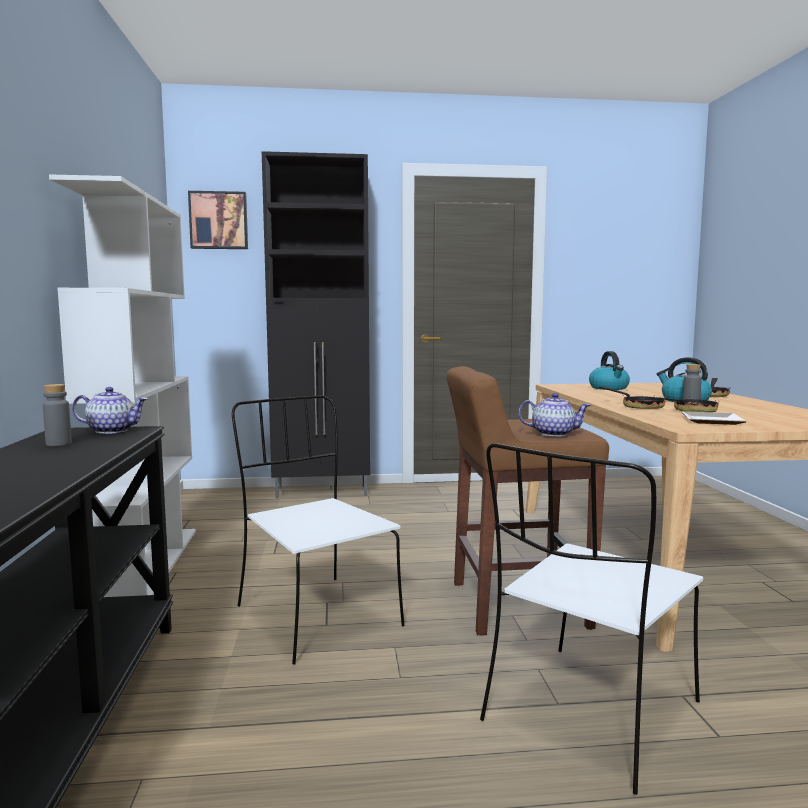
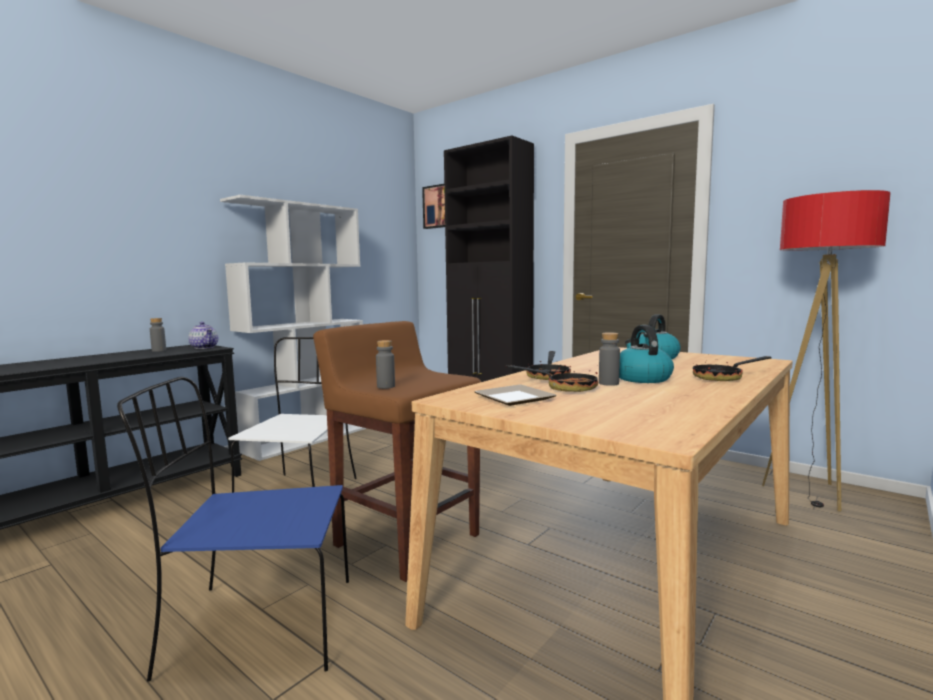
camera: 45 degrees right, 0 degrees up
white chair [480,443,703,795] -> blue chair [117,377,349,682]
teapot [518,393,591,437] -> grey bottle [376,340,395,389]
none -> floor lamp [762,190,891,512]

